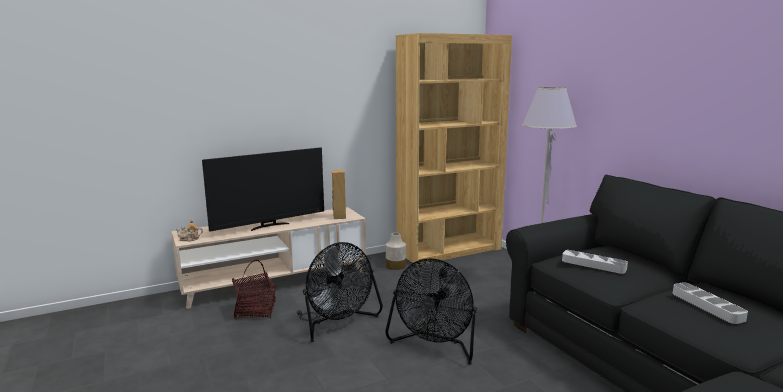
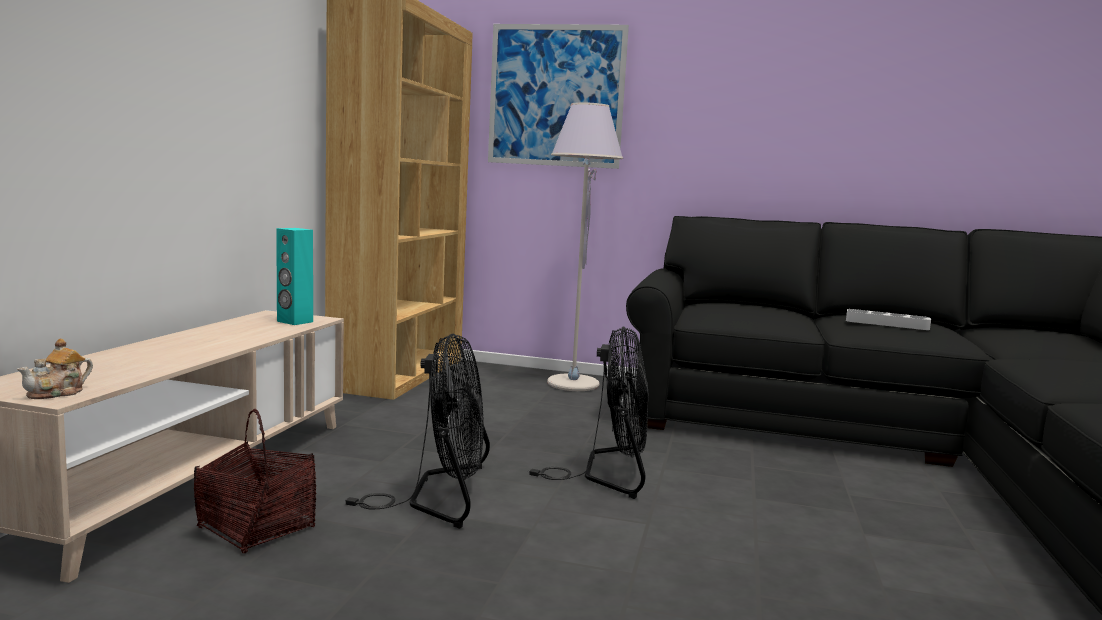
camera: 50 degrees left, 5 degrees down
television [202,147,324,231] -> none
brown speaker [332,170,346,219] -> turquoise speaker [276,228,313,325]
black fan [385,259,477,364] -> black fan turned 60 degrees counterclockwise [528,326,649,499]
beige vase [386,233,406,270] -> none
grey tray [562,250,628,274] -> none
none -> picture [488,24,629,169]

